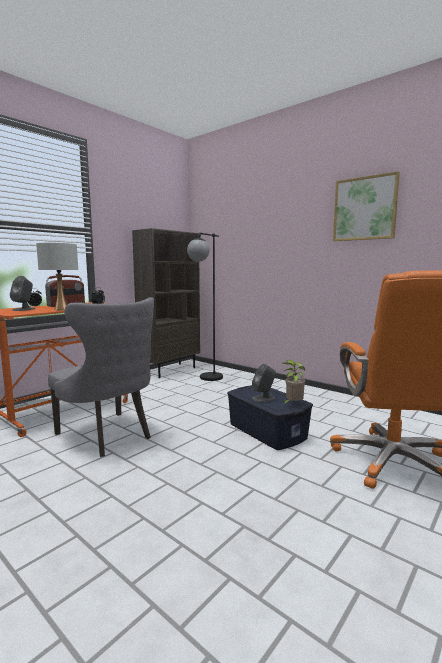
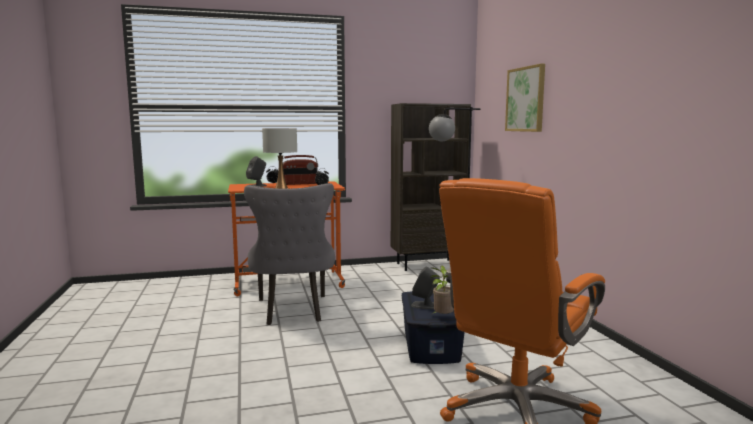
camera: 35 degrees right, 0 degrees up
picture [333,171,400,241] -> picture moved to [505,64,545,132]

